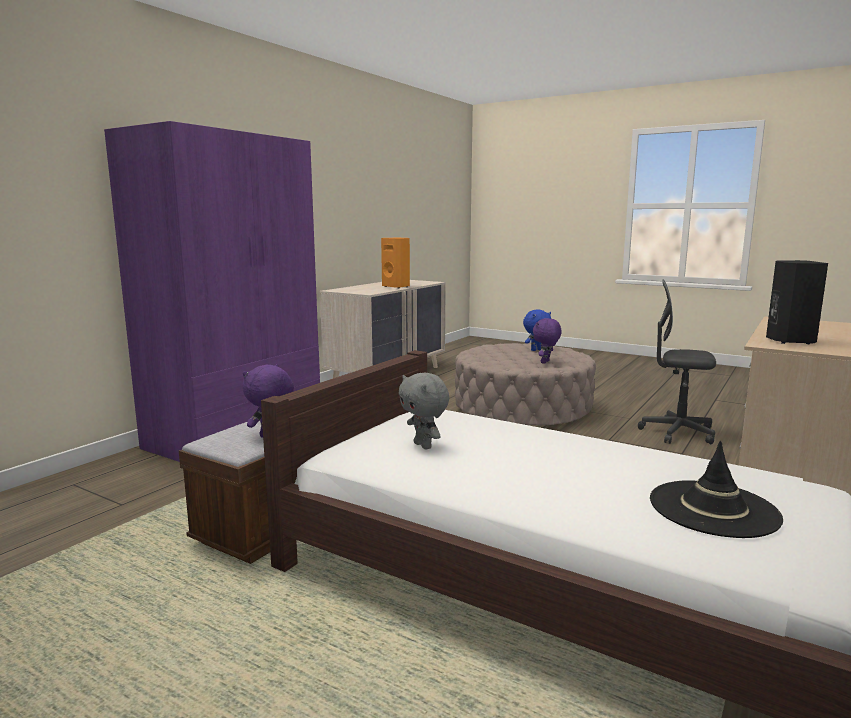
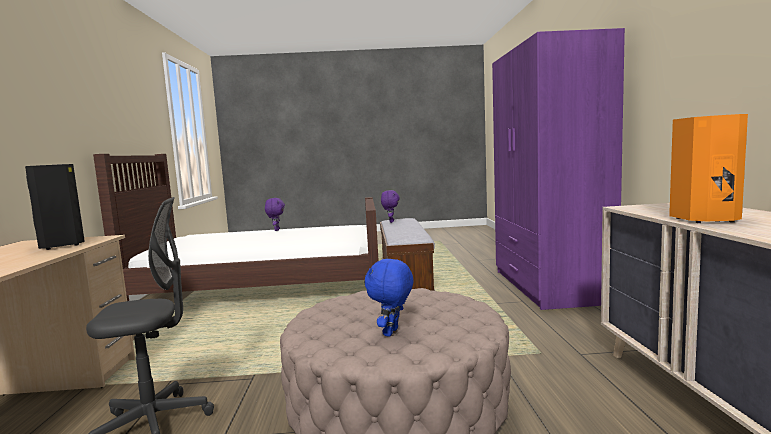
camera: 145 degrees right, 5 degrees down
grey plush toy [399,373,449,450] -> none
purple plush toy [533,318,562,364] -> purple plush toy moved to [265,198,285,231]
black hat [650,441,783,538] -> none

